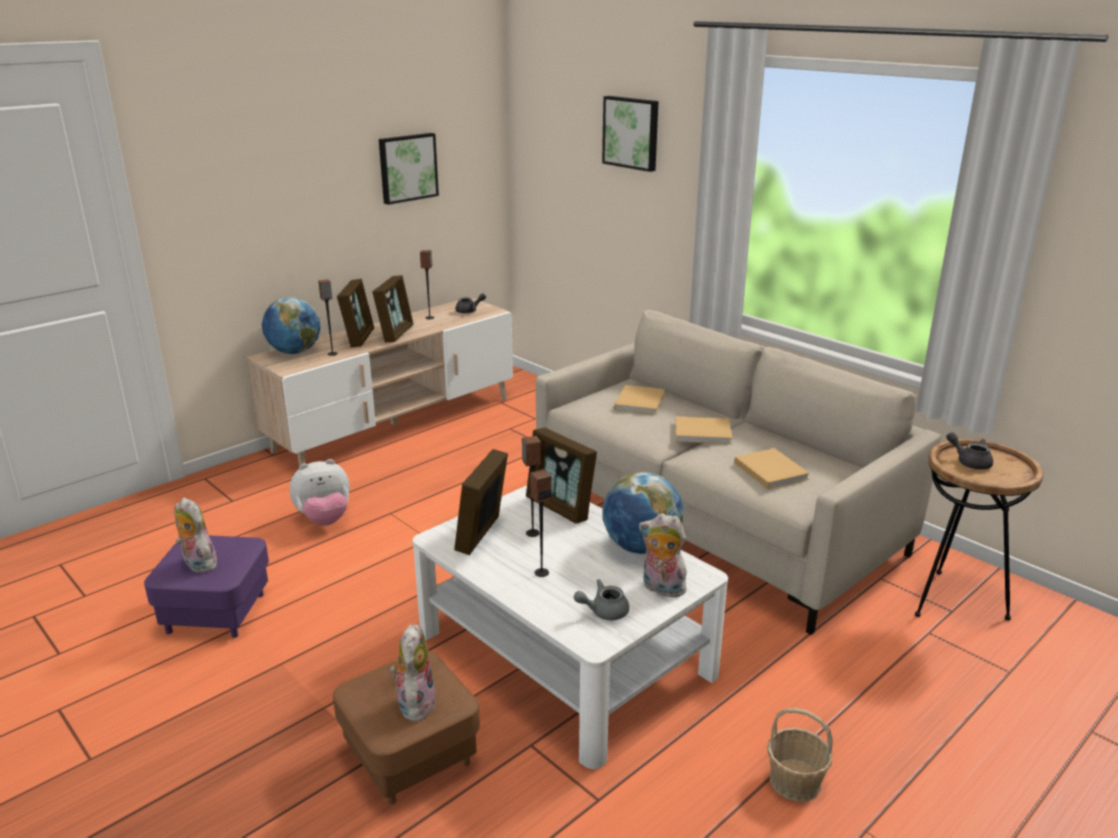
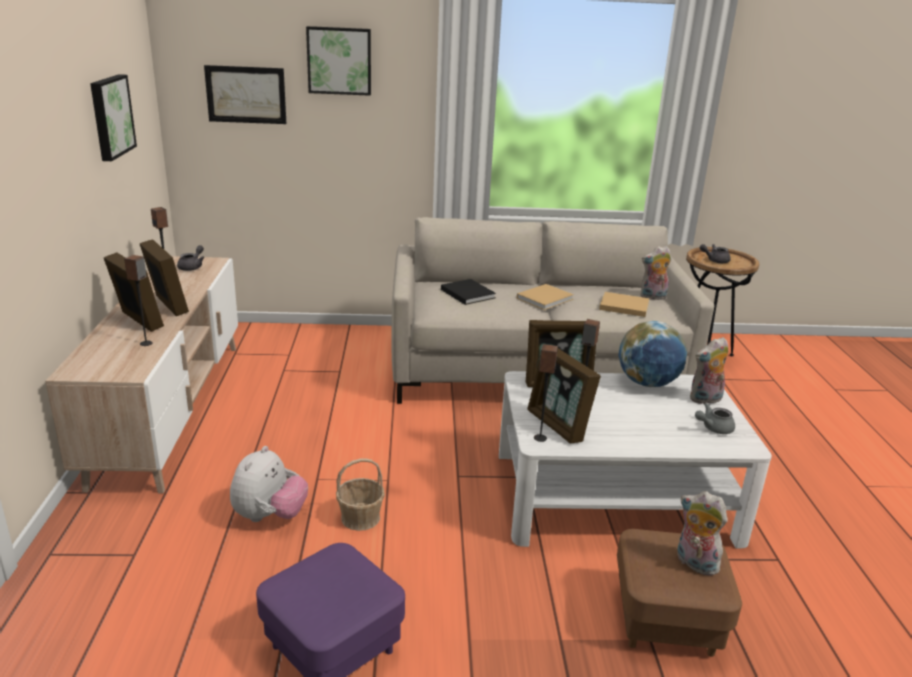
camera: 50 degrees left, 0 degrees up
plush toy [175,498,217,573] -> plush toy moved to [640,246,671,300]
globe [262,297,320,354] -> none
speaker [530,469,552,577] -> speaker moved to [534,344,558,442]
grey teapot [574,579,629,620] -> grey teapot turned 45 degrees clockwise [695,403,735,434]
beige book [615,385,665,415] -> black book [441,279,496,305]
basket [767,708,833,802] -> basket moved to [336,458,385,531]
none -> picture [204,65,286,124]

